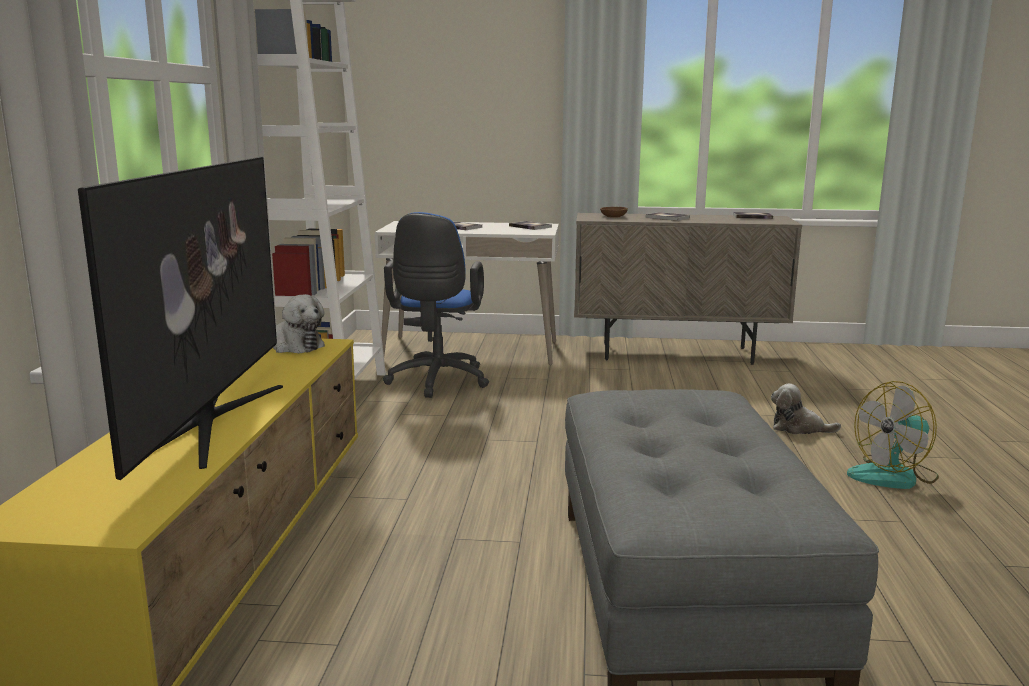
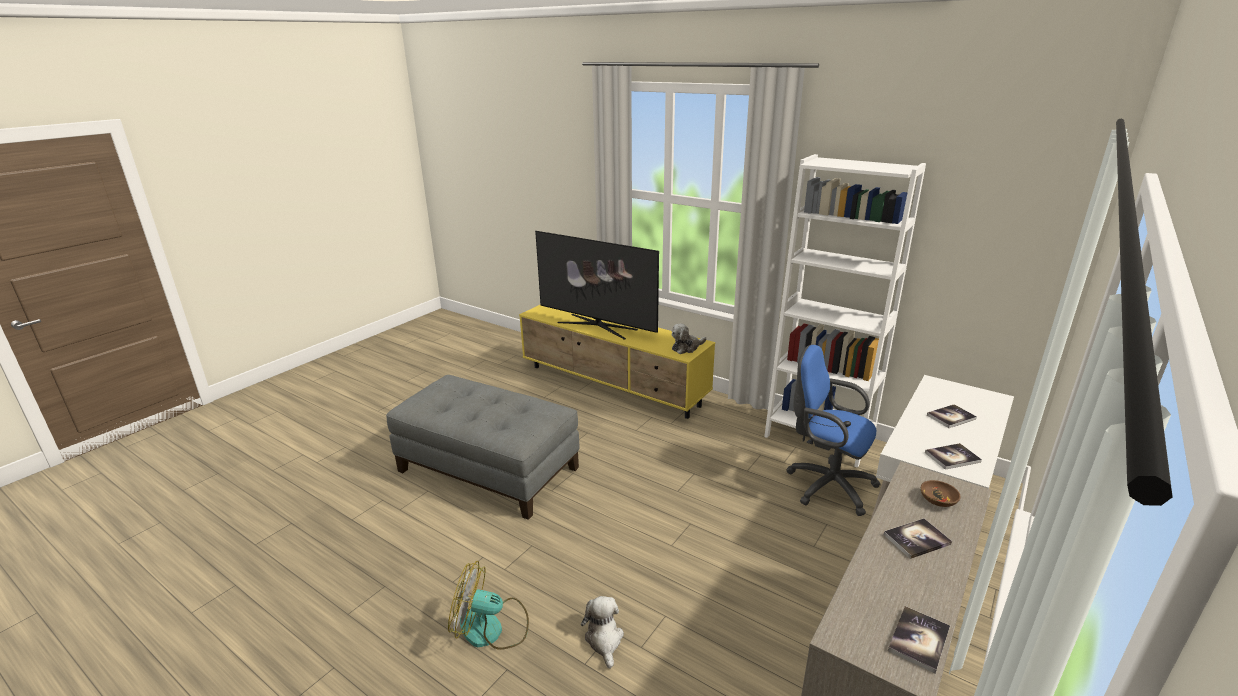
camera: 120 degrees right, 10 degrees up
plush toy [771,383,841,434] -> plush toy turned 60 degrees counterclockwise [581,596,624,669]
fan [847,381,939,489] -> fan turned 90 degrees counterclockwise [448,561,529,650]

